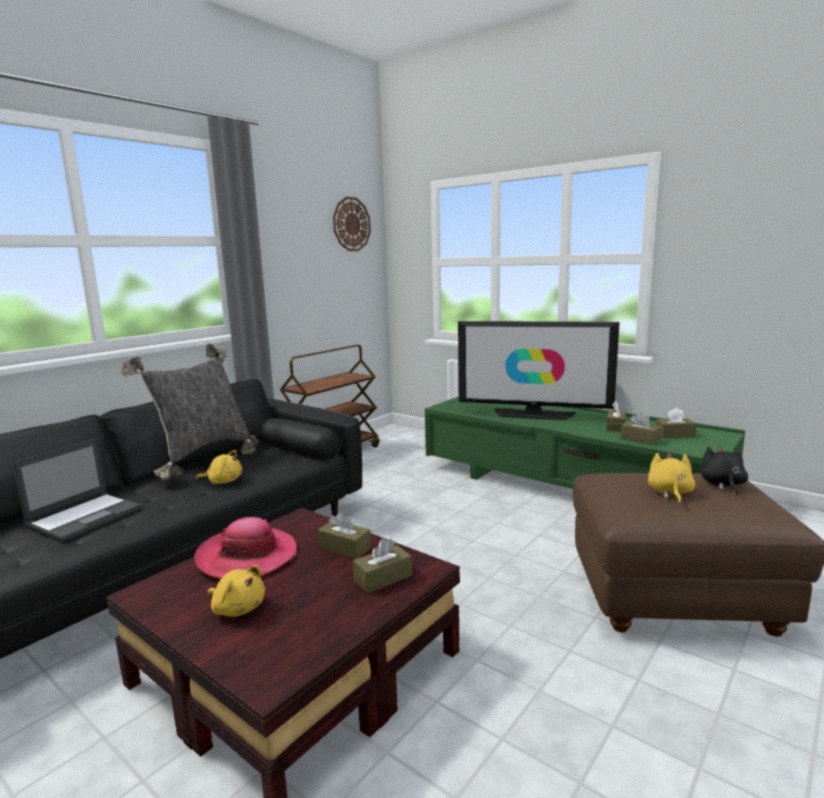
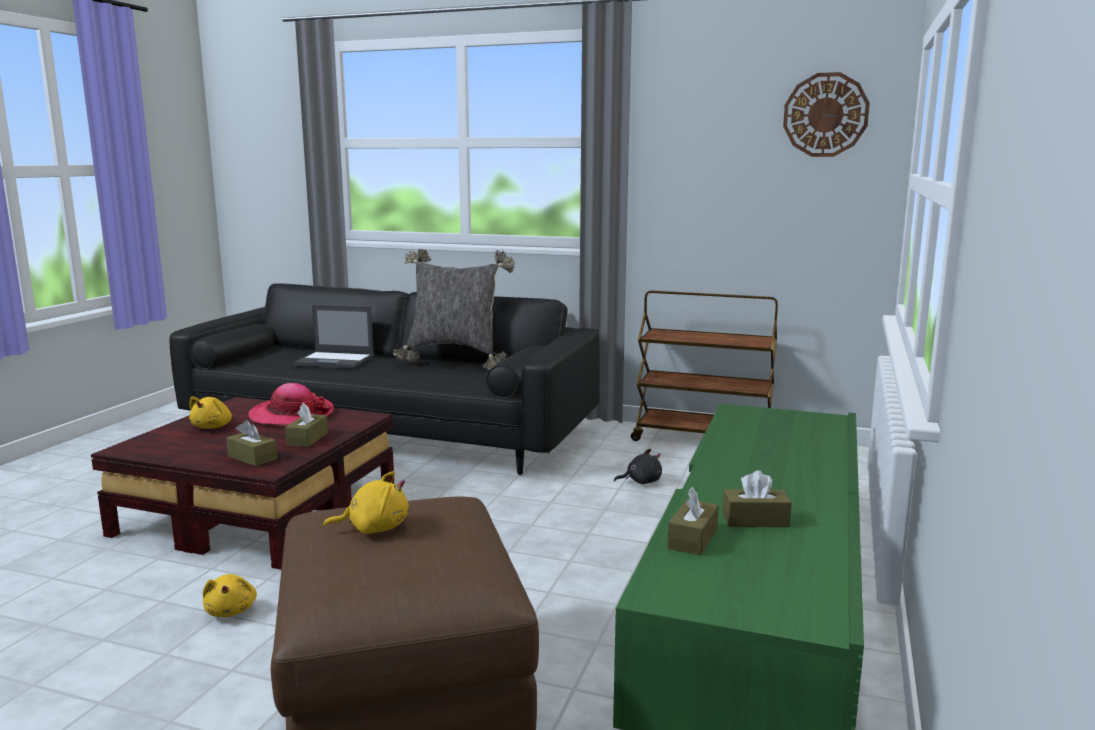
camera: 70 degrees right, 0 degrees up
yellow plush toy [196,450,242,484] -> yellow plush toy moved to [203,574,257,617]
television [458,321,620,420] -> none
brown tissue box [656,408,697,438] -> none
black plush toy [701,446,748,495] -> black plush toy moved to [614,449,662,484]

